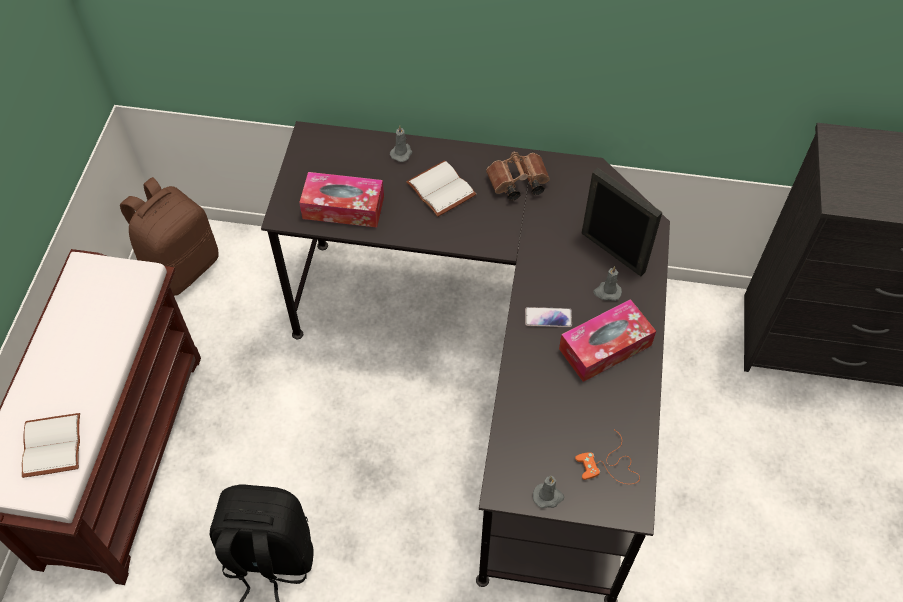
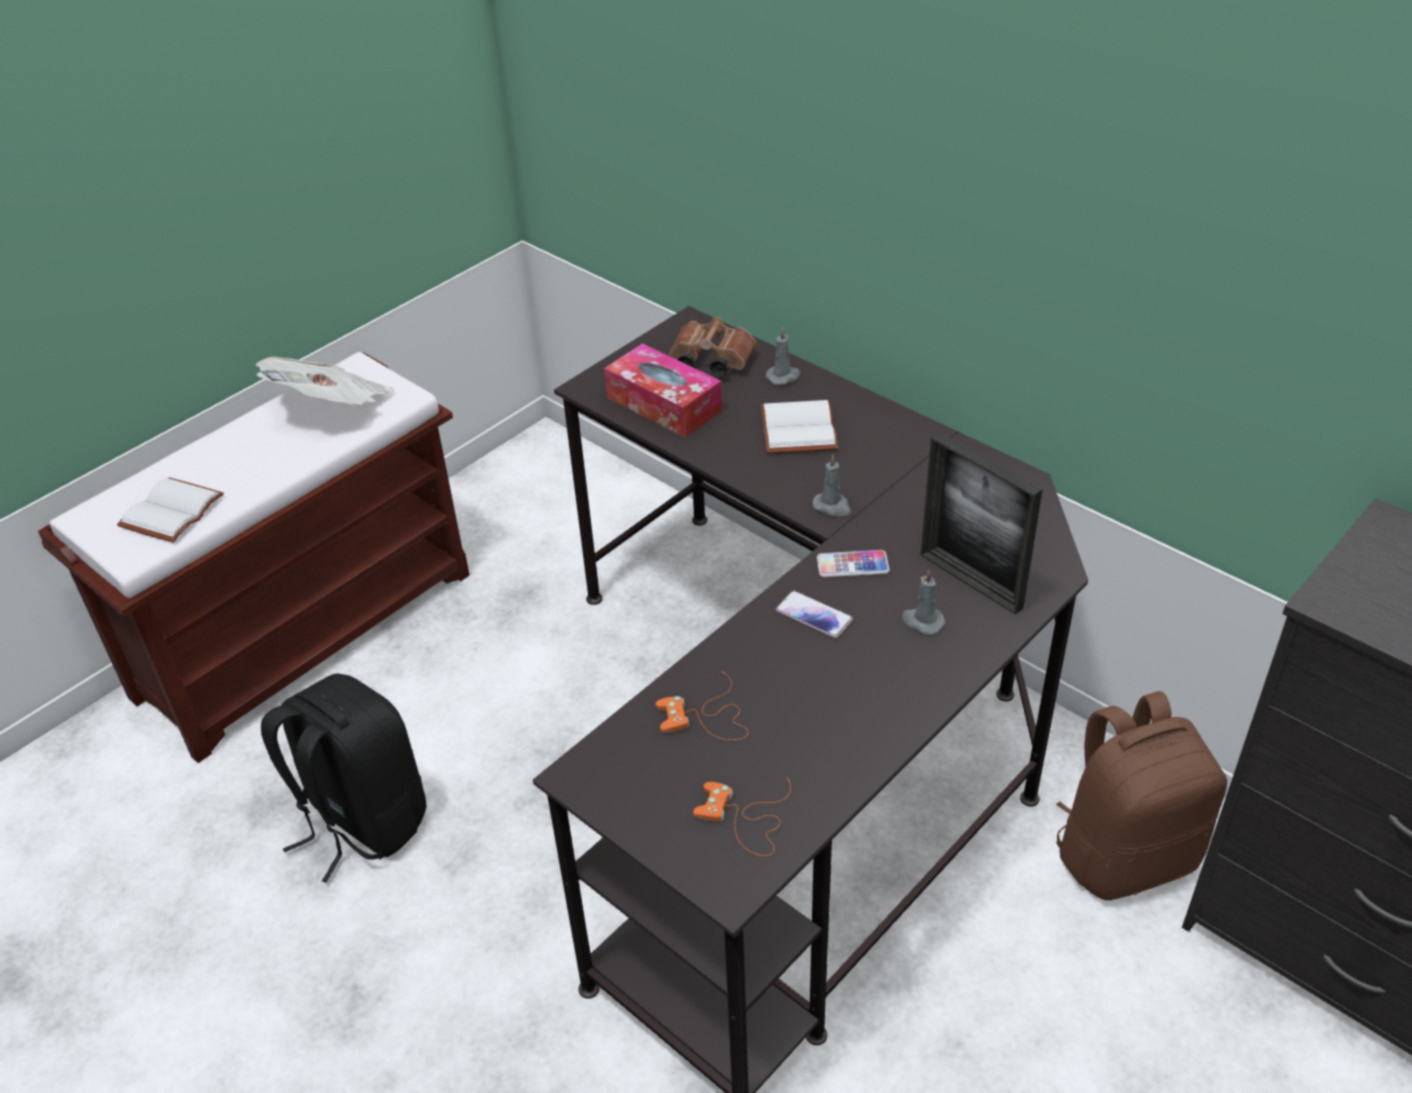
camera: 35 degrees right, 15 degrees down
brown backpack [120,177,219,296] -> brown backpack moved to [1056,691,1227,900]
brown binoculars [486,152,550,201] -> brown binoculars moved to [669,317,756,377]
grey candle [533,476,564,508] -> grey candle moved to [813,455,851,516]
tissue box [559,299,656,382] -> none
picture frame [581,168,663,276] -> picture frame turned 150 degrees clockwise [921,432,1043,615]
none -> newspaper [256,357,394,406]
none -> orange game controller [656,671,748,740]
none -> phone [817,550,890,578]

